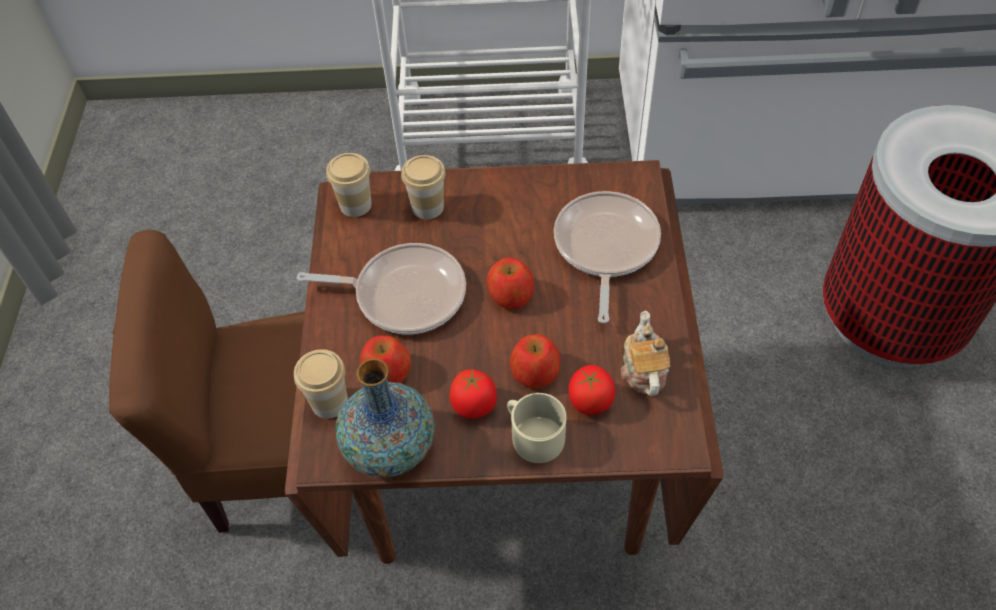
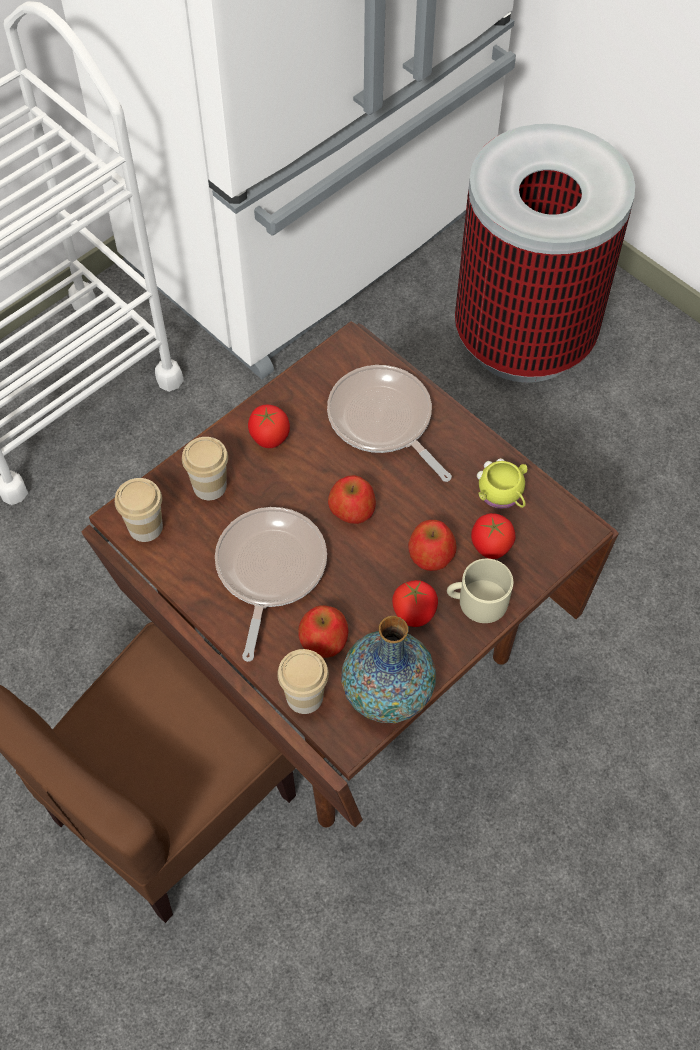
camera: 45 degrees left, 5 degrees up
frying pan [297,243,466,334] -> frying pan turned 45 degrees counterclockwise [215,507,327,662]
teapot [621,310,670,396] -> yellow mug [477,458,528,509]
none -> tomato [248,404,290,448]

